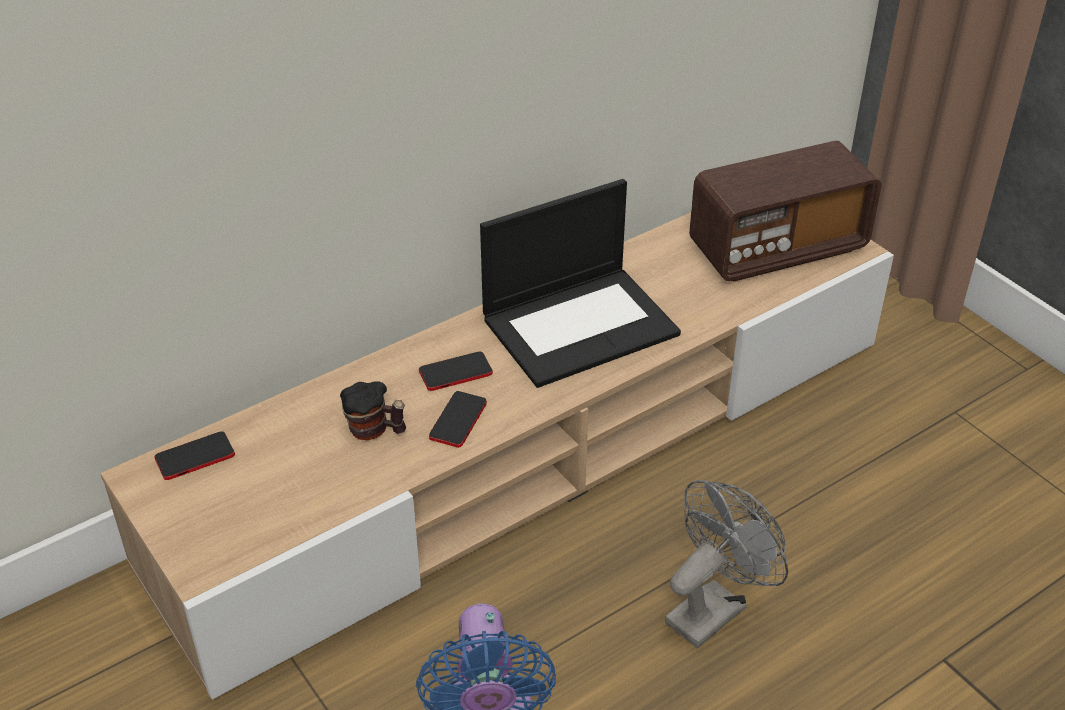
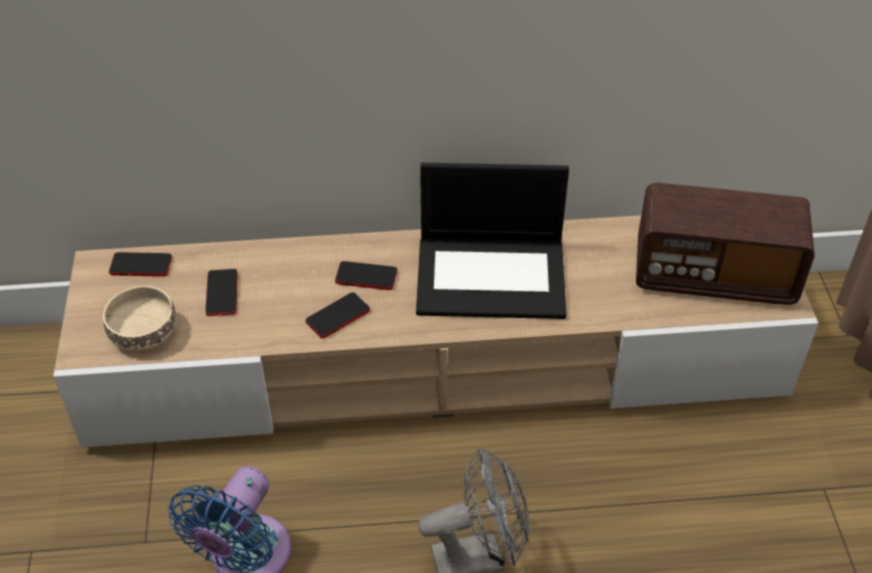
camera: 30 degrees right, 5 degrees up
mug [340,381,406,440] -> none
none -> beige bowl [103,286,176,350]
none -> phone [205,269,238,316]

